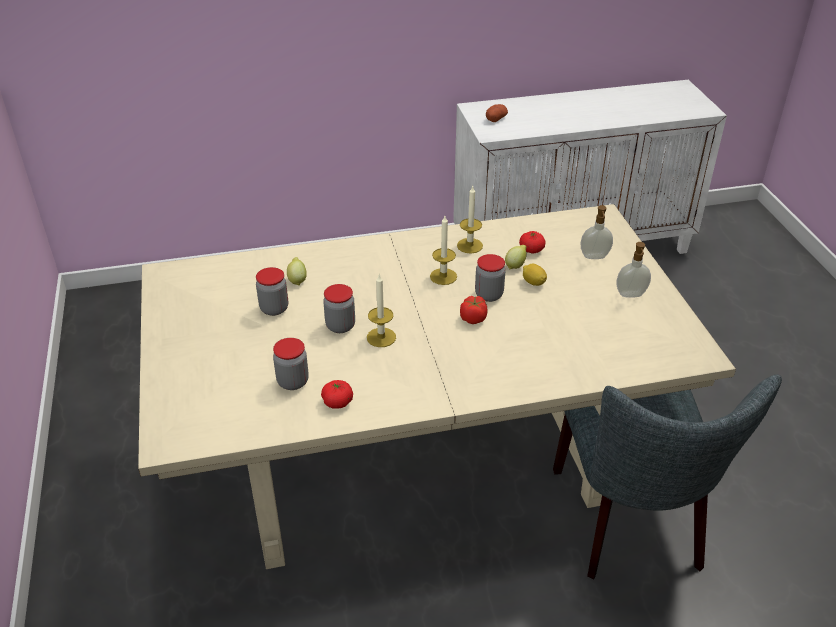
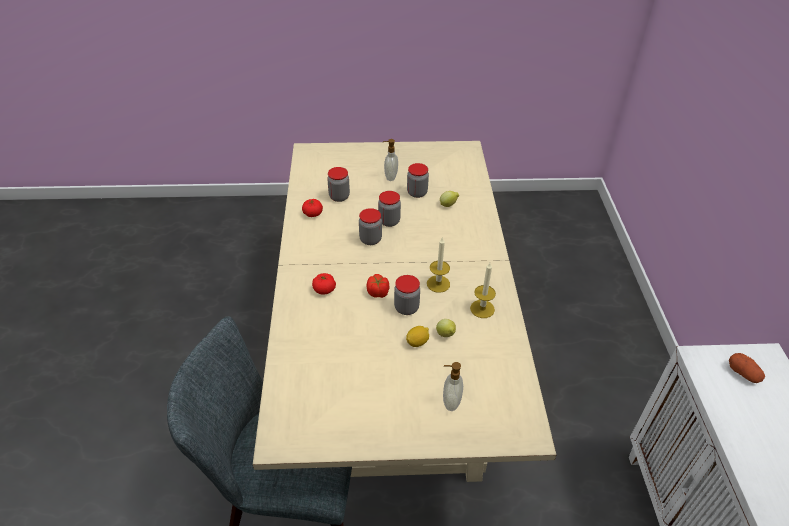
camera: 100 degrees right, 5 degrees up
candle [367,275,396,347] -> jar [359,208,382,245]
tomato [519,231,546,254] -> tomato moved to [312,273,336,294]
soap dispenser [617,242,651,298] -> soap dispenser moved to [383,139,398,181]

